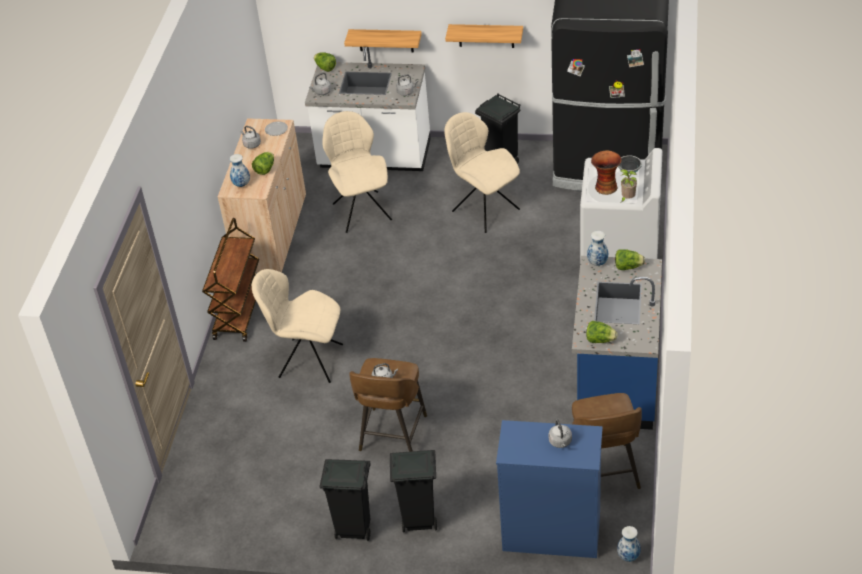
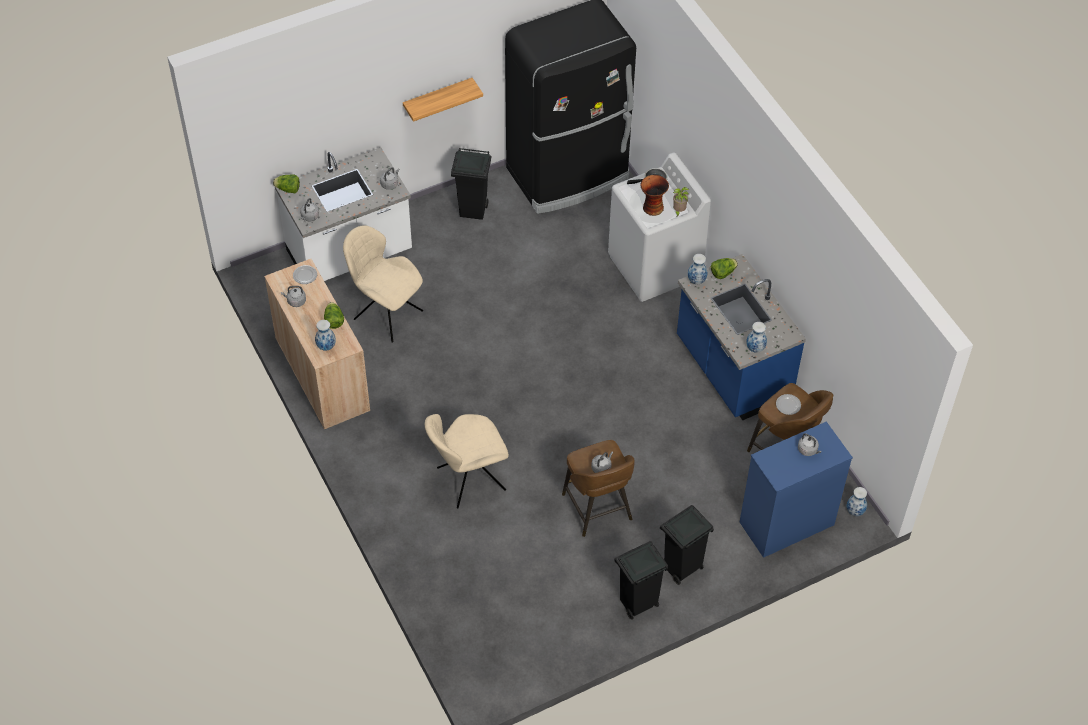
camera: 40 degrees left, 10 degrees up
brown cart [202,218,259,342] -> none
shelf [344,29,422,53] -> none
beige chair [444,112,520,233] -> none
lettuce [586,321,618,343] -> vase [746,322,767,353]
none -> plate [776,394,801,415]

